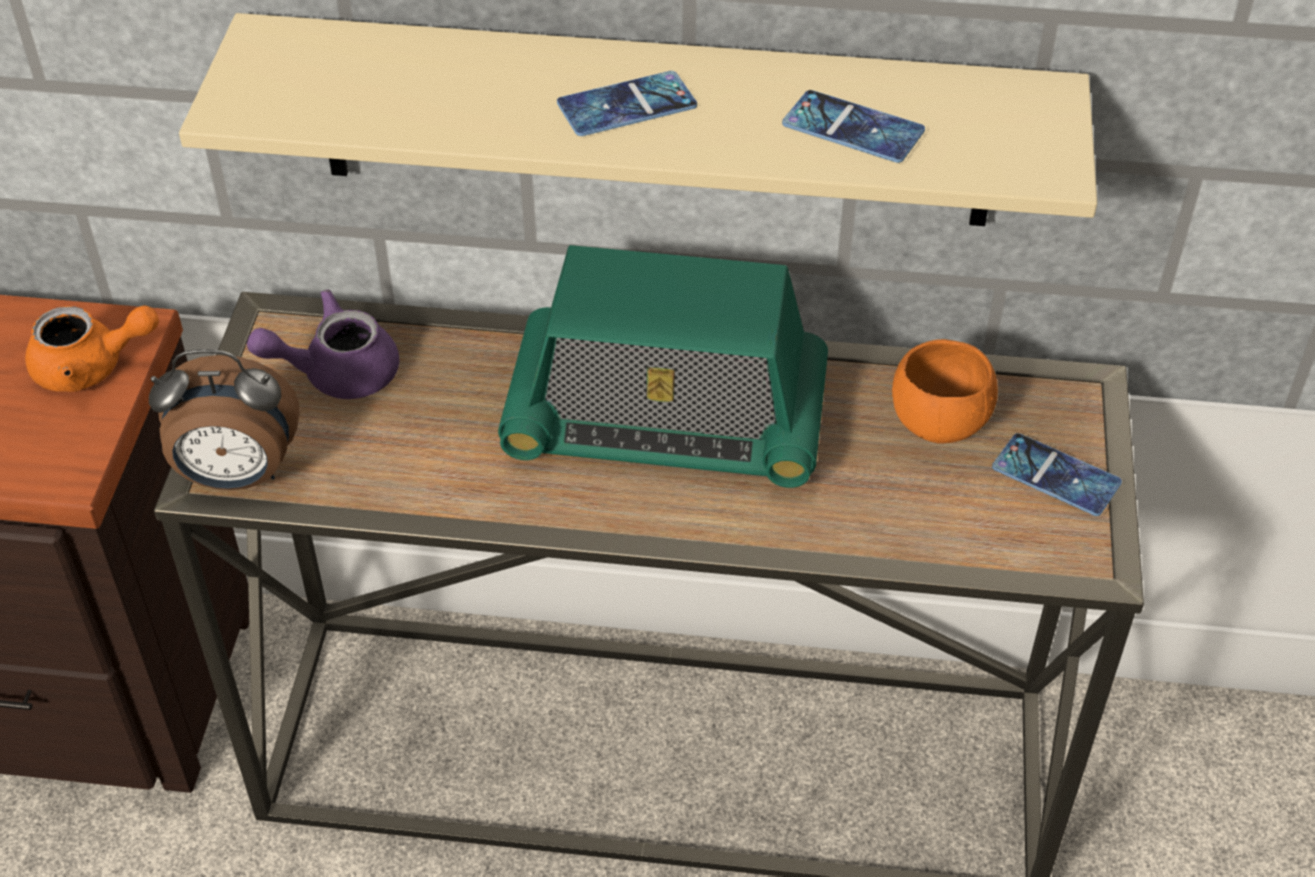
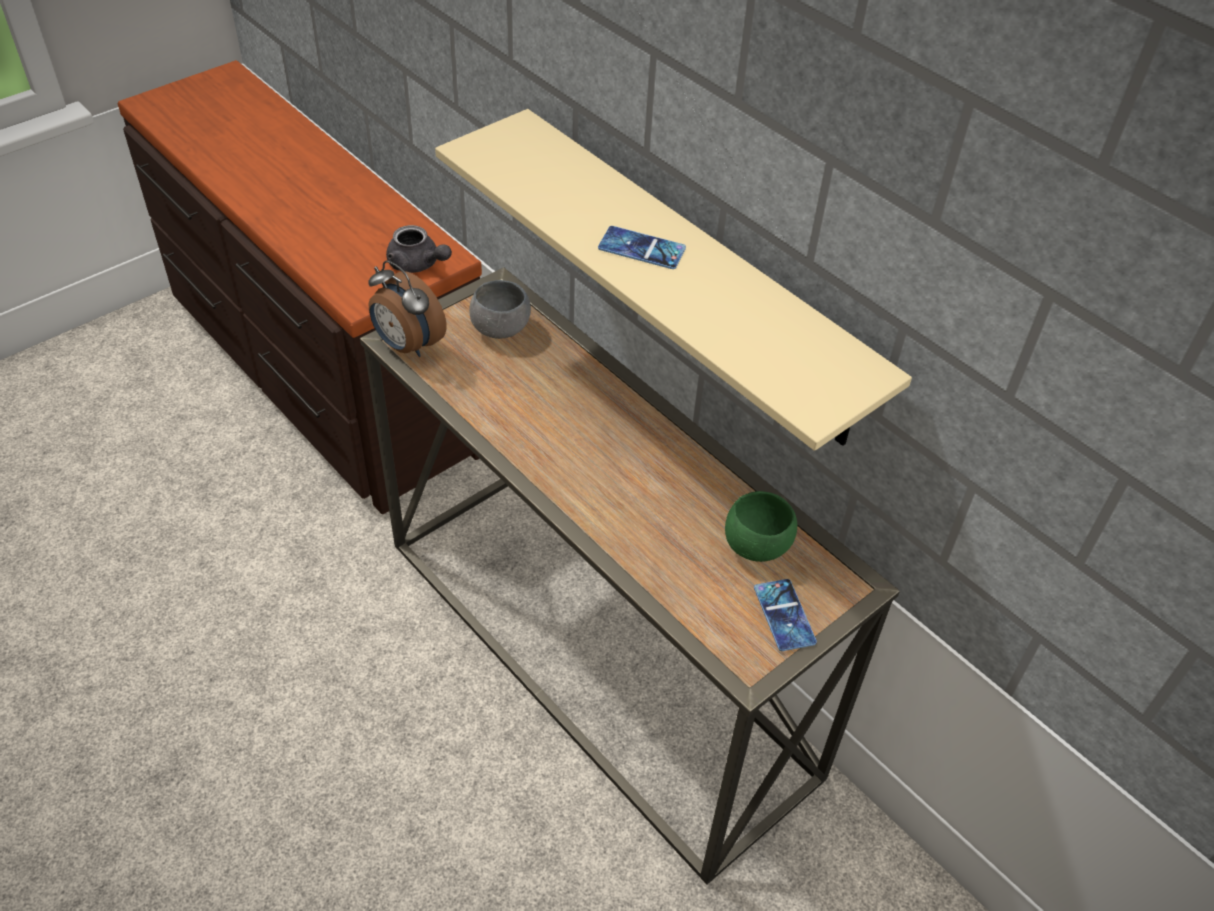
camera: 40 degrees right, 0 degrees up
orange teapot [25,306,159,392] -> grey teapot [386,225,452,273]
purple teapot [247,289,399,399] -> grey bowl [469,280,531,339]
radio [498,245,828,488] -> none
phone [782,90,925,163] -> none
orange bowl [892,339,998,444] -> green bowl [725,491,797,562]

